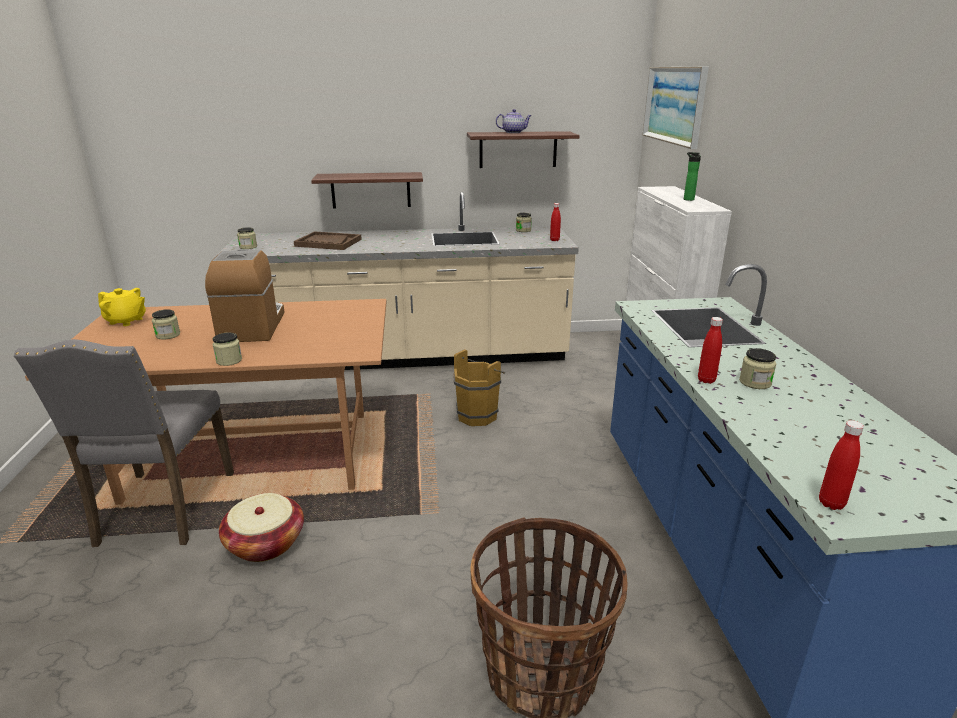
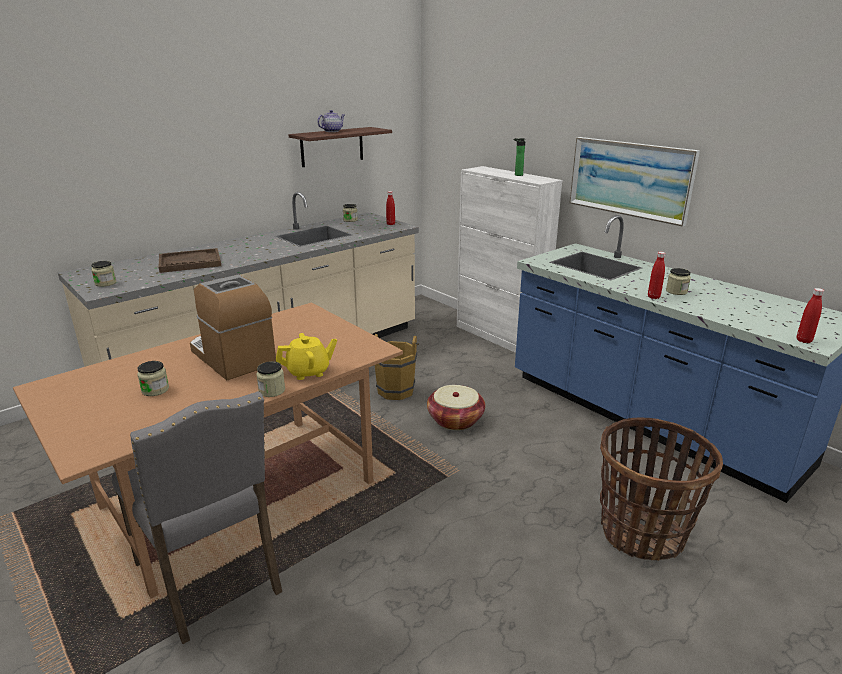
camera: 35 degrees left, 0 degrees up
yellow teapot [98,288,146,326] -> yellow teapot moved to [276,333,337,380]
basket [219,493,304,562] -> basket moved to [427,385,485,430]
shelf [311,172,423,209] -> none
picture [643,67,709,149] -> picture moved to [570,137,700,227]

